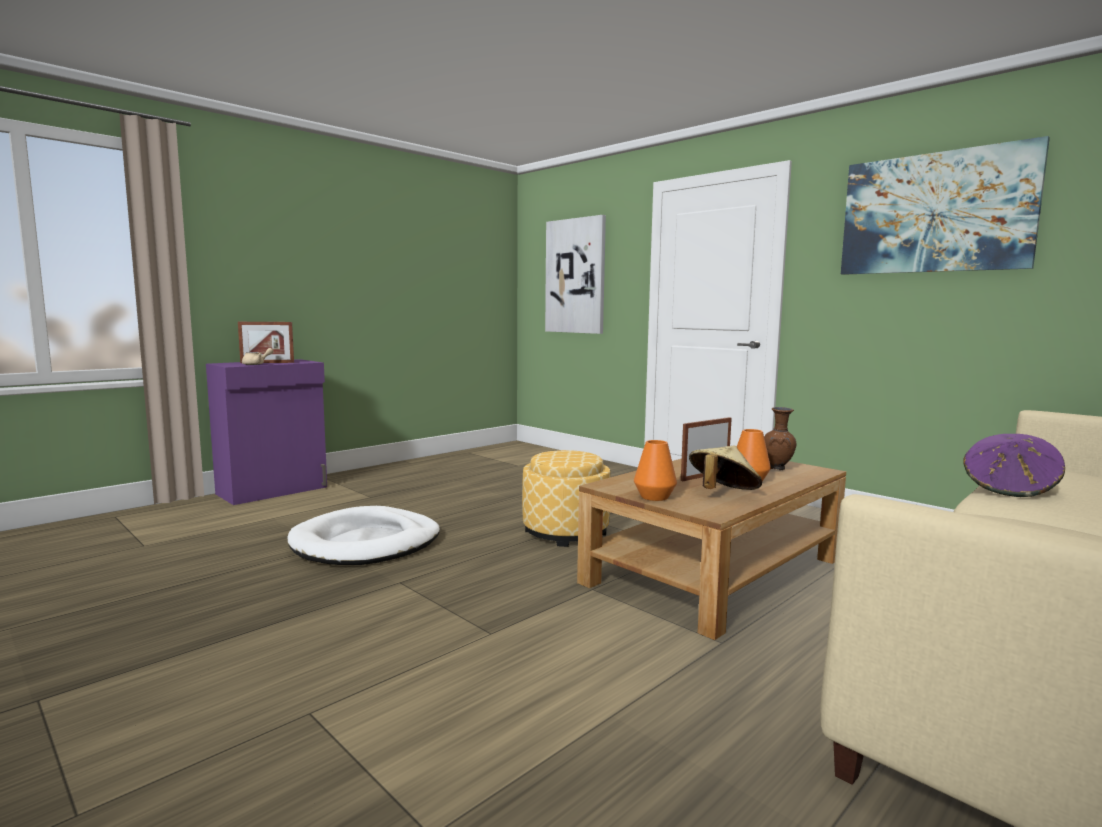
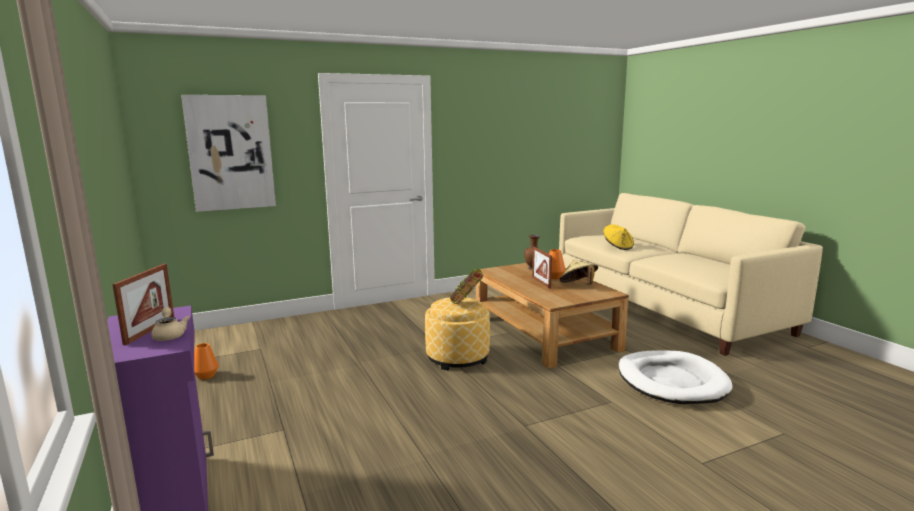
camera: 70 degrees left, 5 degrees up
white dog bed [288,506,440,565] -> white dog bed moved to [618,350,733,404]
orange vase [634,440,677,501] -> orange vase moved to [194,343,219,380]
picture [841,136,1050,275] -> none
purple hat [963,434,1065,497] -> yellow hat [603,224,634,250]
none -> book [449,268,484,304]

